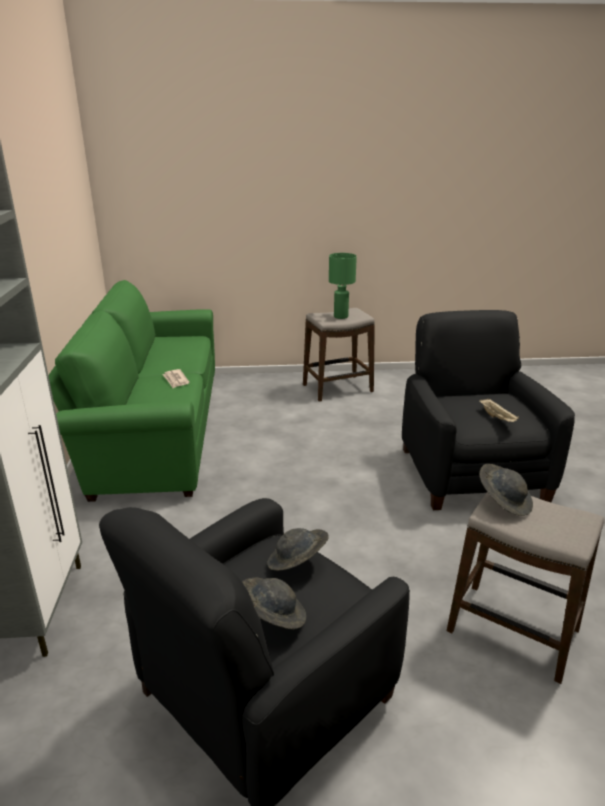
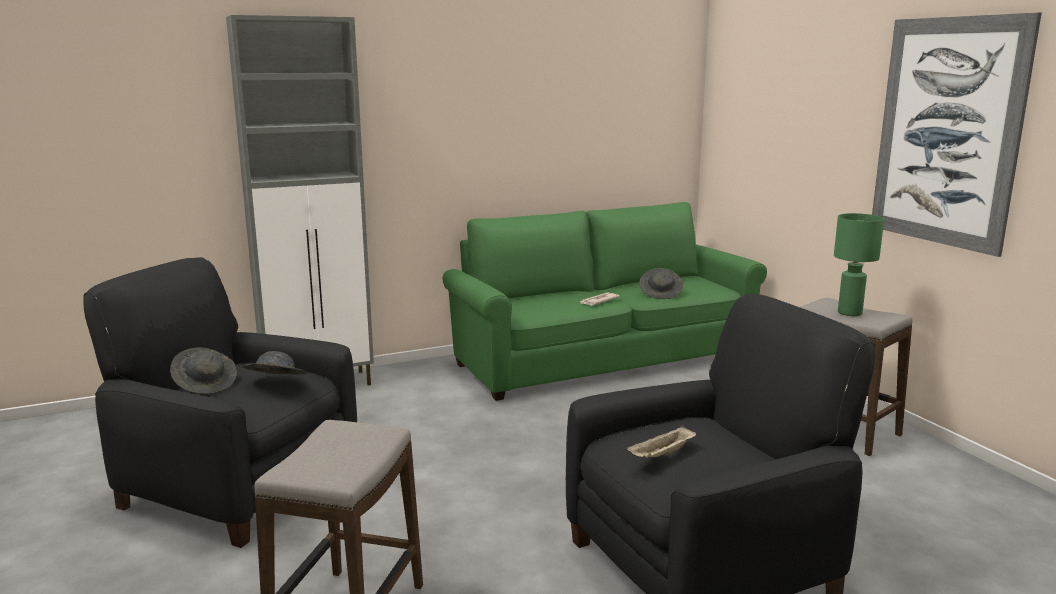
camera: 70 degrees right, 10 degrees down
grey hat [479,464,533,516] -> grey hat moved to [639,268,683,299]
none -> picture [872,12,1042,257]

